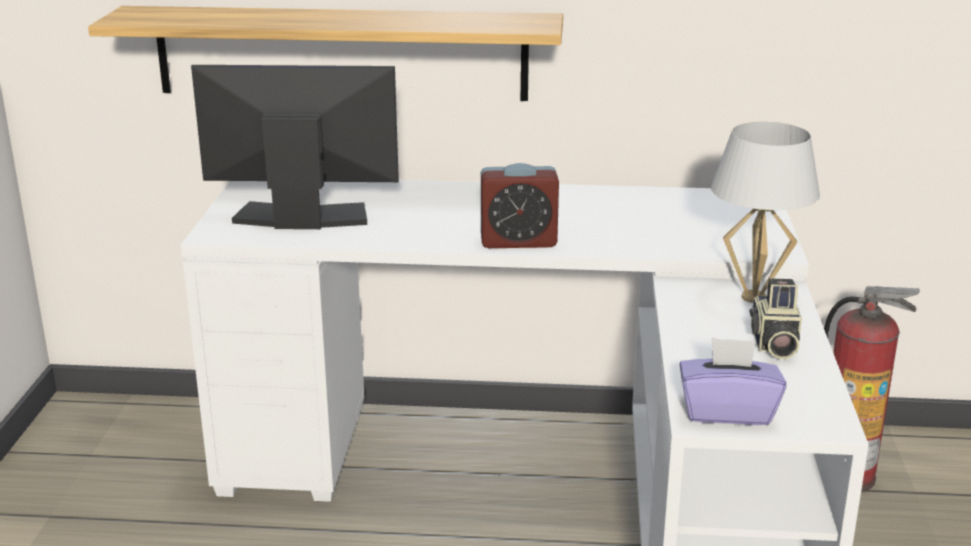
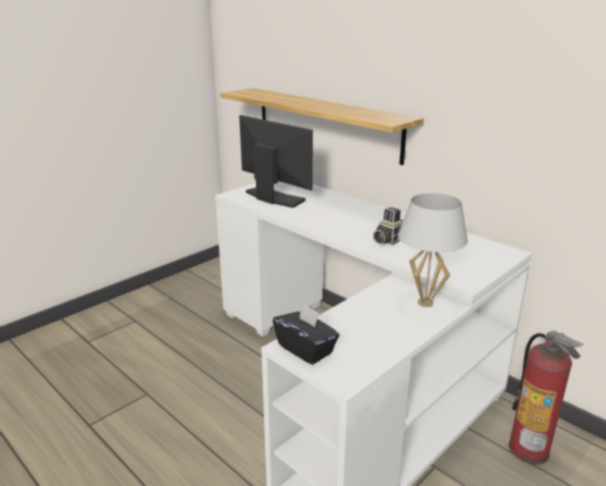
camera: 40 degrees right, 0 degrees up
alarm clock [481,163,559,248] -> none
purple tissue box [680,338,786,425] -> black tissue box [273,302,339,365]
camera [750,278,802,359] -> camera moved to [373,207,403,245]

